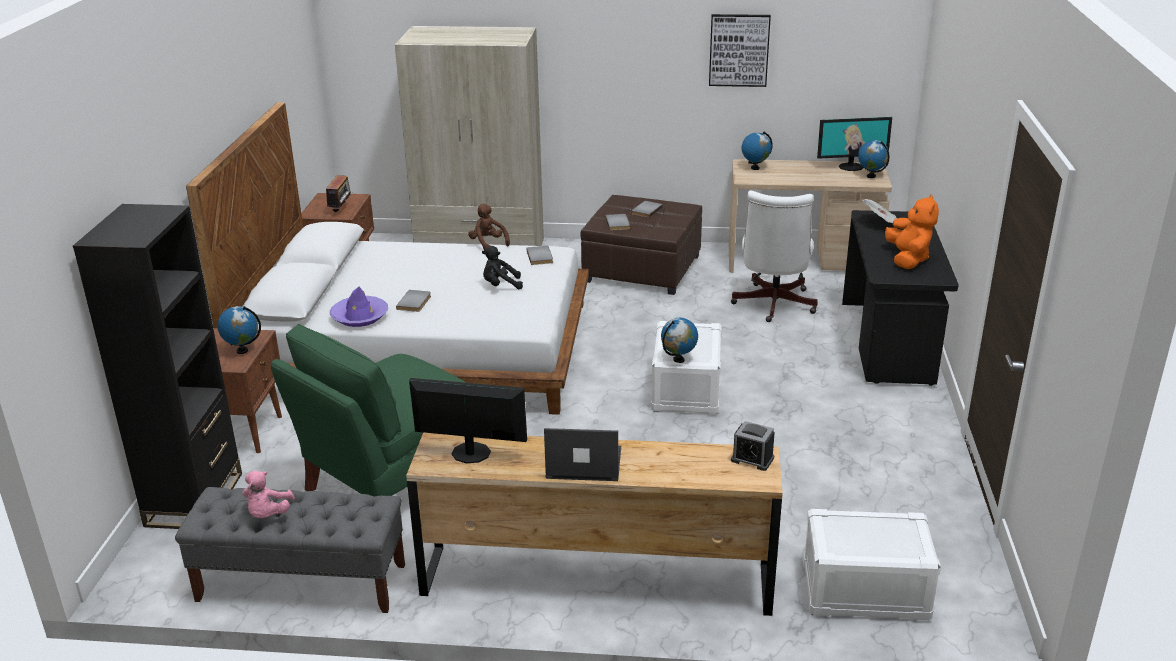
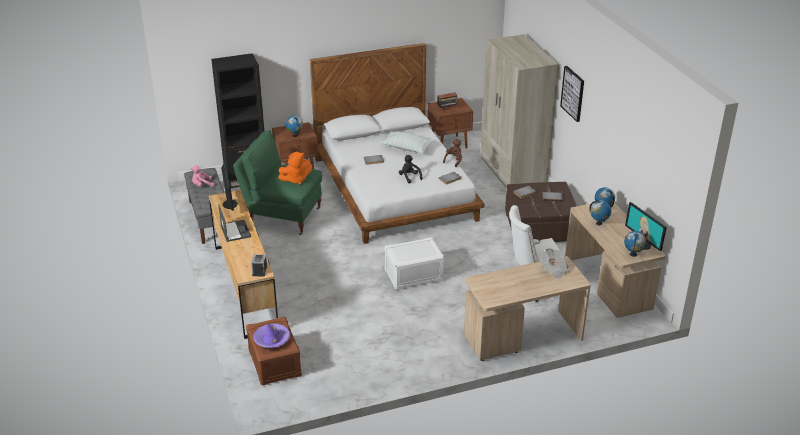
camera: 65 degrees right, 5 degrees up
purple hat [330,287,388,327] -> purple hat moved to [253,324,290,348]
globe [661,318,698,363] -> globe moved to [589,200,611,225]
picture [709,14,771,87] -> picture moved to [560,66,584,122]
white storage box [803,509,941,621] -> brown storage box [246,316,302,385]
black desk [842,210,958,386] -> beige desk [464,256,591,361]
orange plush toy [885,194,939,269] -> orange plush toy moved to [278,152,312,185]
none -> pillow [380,131,434,154]

